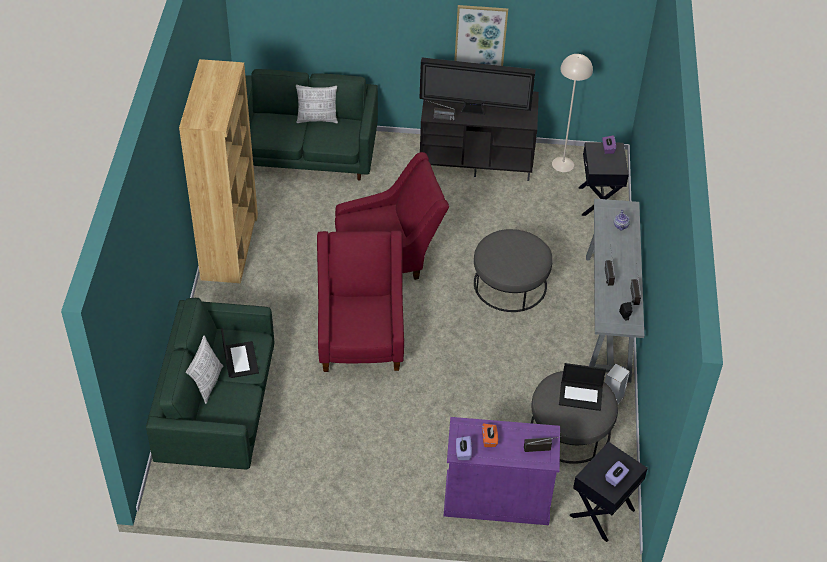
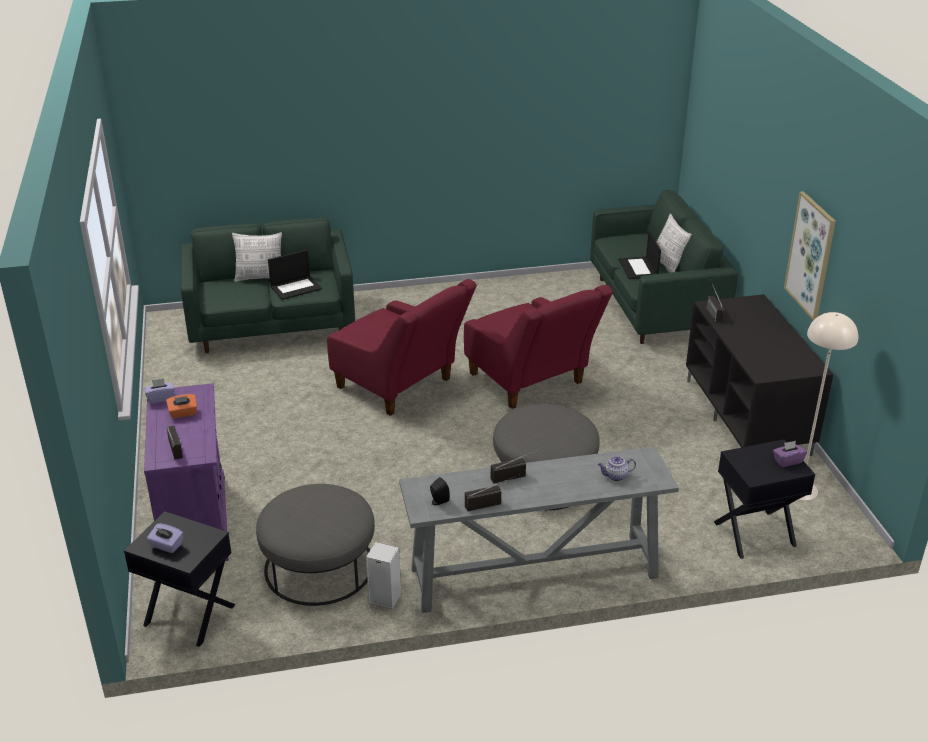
camera: 75 degrees right, 15 degrees down
brown bookcase [179,59,258,283] -> none
red armchair [317,231,404,372] -> red armchair turned 60 degrees clockwise [327,279,477,416]
television [419,58,536,115] -> none
laptop [559,363,606,411] -> laptop moved to [619,232,661,279]

